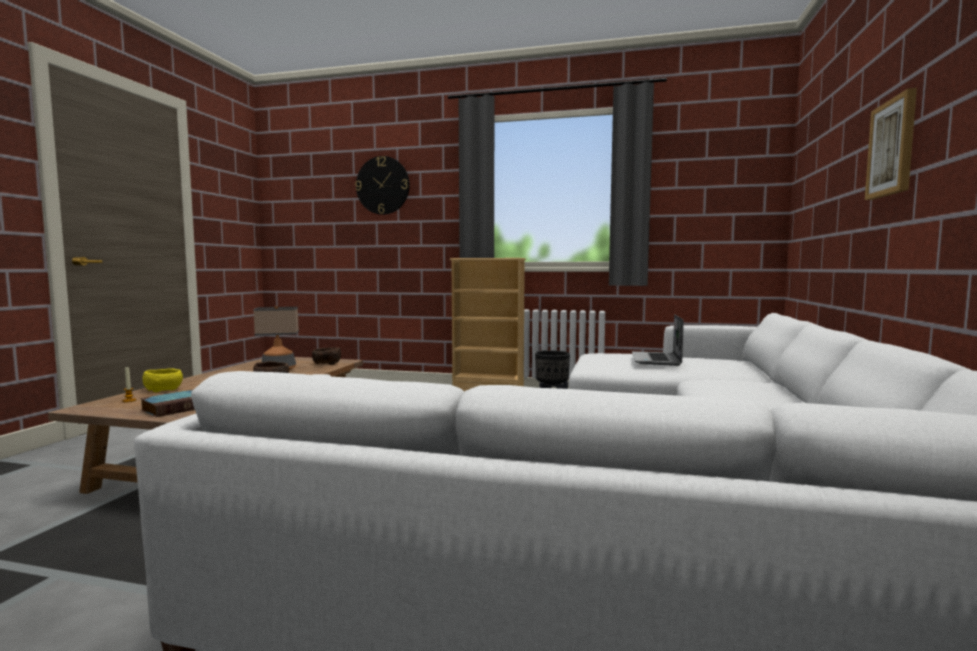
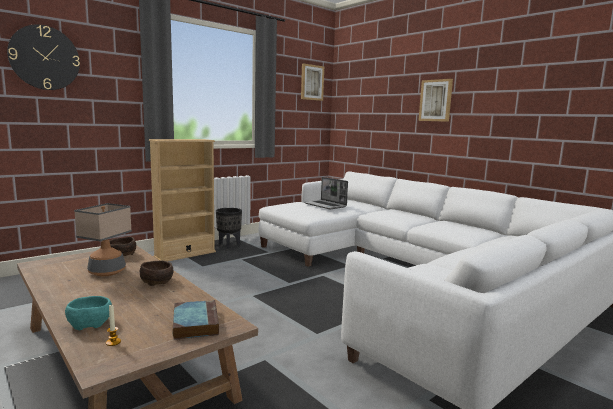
camera: 55 degrees left, 5 degrees up
yellow bowl [143,368,183,392] -> turquoise bowl [65,296,112,330]
none -> picture [301,63,324,101]

